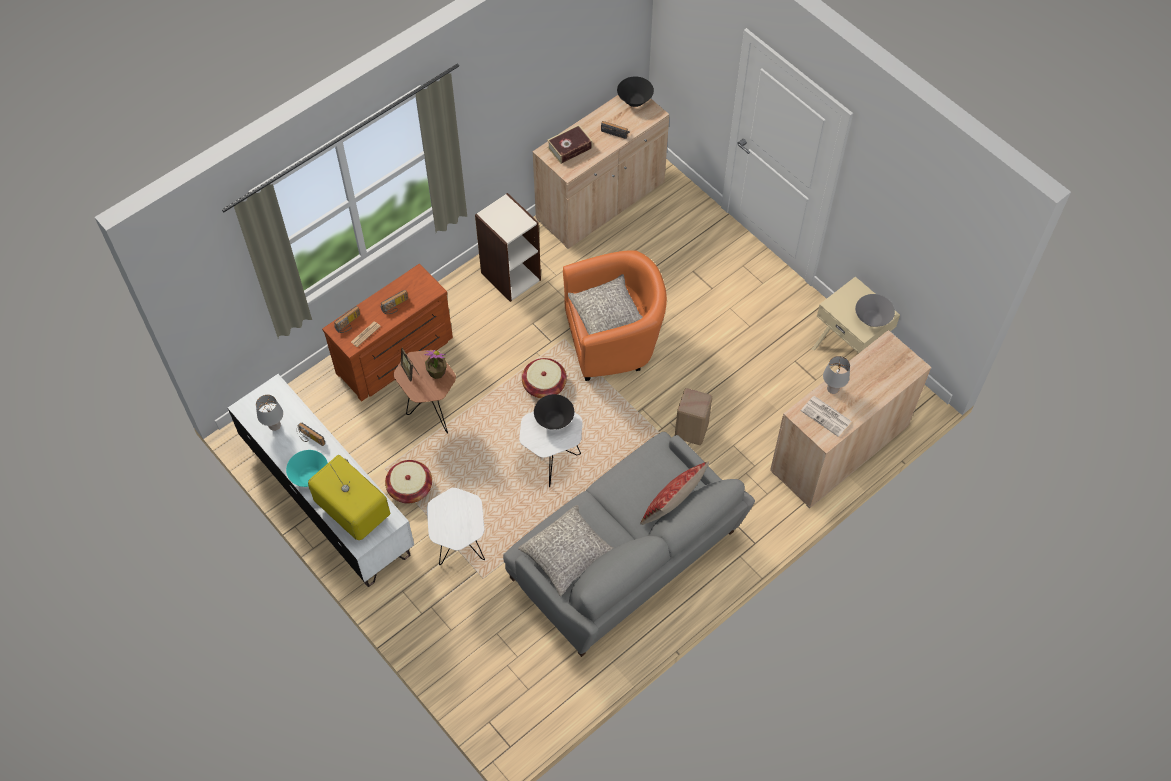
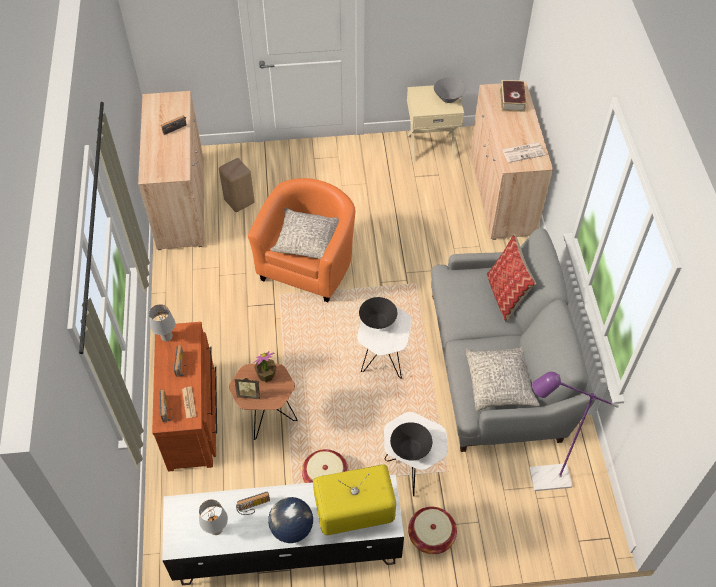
camera: 55 degrees left, 5 degrees down
turquoise bowl [286,450,328,487] -> globe [268,497,313,543]
bookcase [475,193,541,302] -> none
basket [522,358,567,398] -> basket moved to [408,507,457,554]
book [547,125,593,164] -> book moved to [500,80,526,112]
black bowl [617,77,654,107] -> black bowl moved to [390,422,432,460]
beige stool [675,388,712,445] -> beige stool moved to [219,158,255,212]
grey table lamp [823,356,850,394] -> grey table lamp moved to [149,304,175,342]
none -> purple floor lamp [529,372,619,491]

